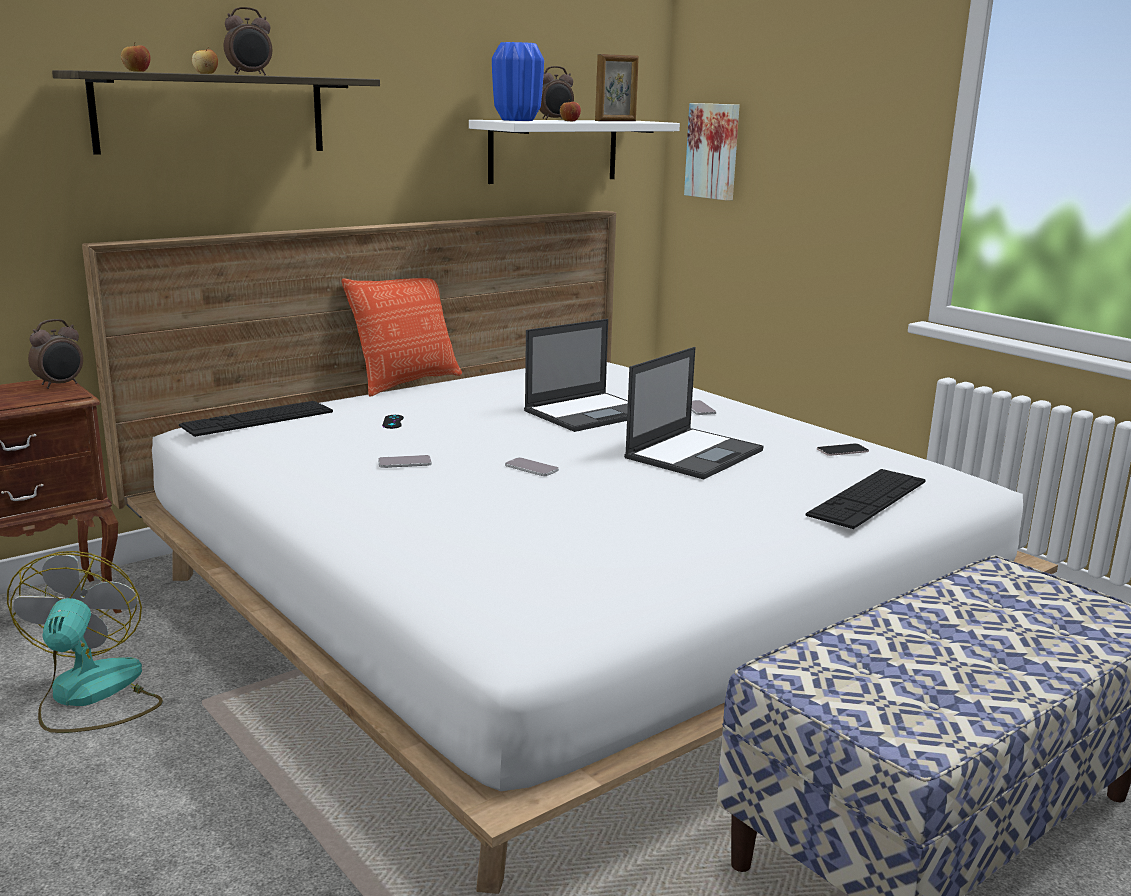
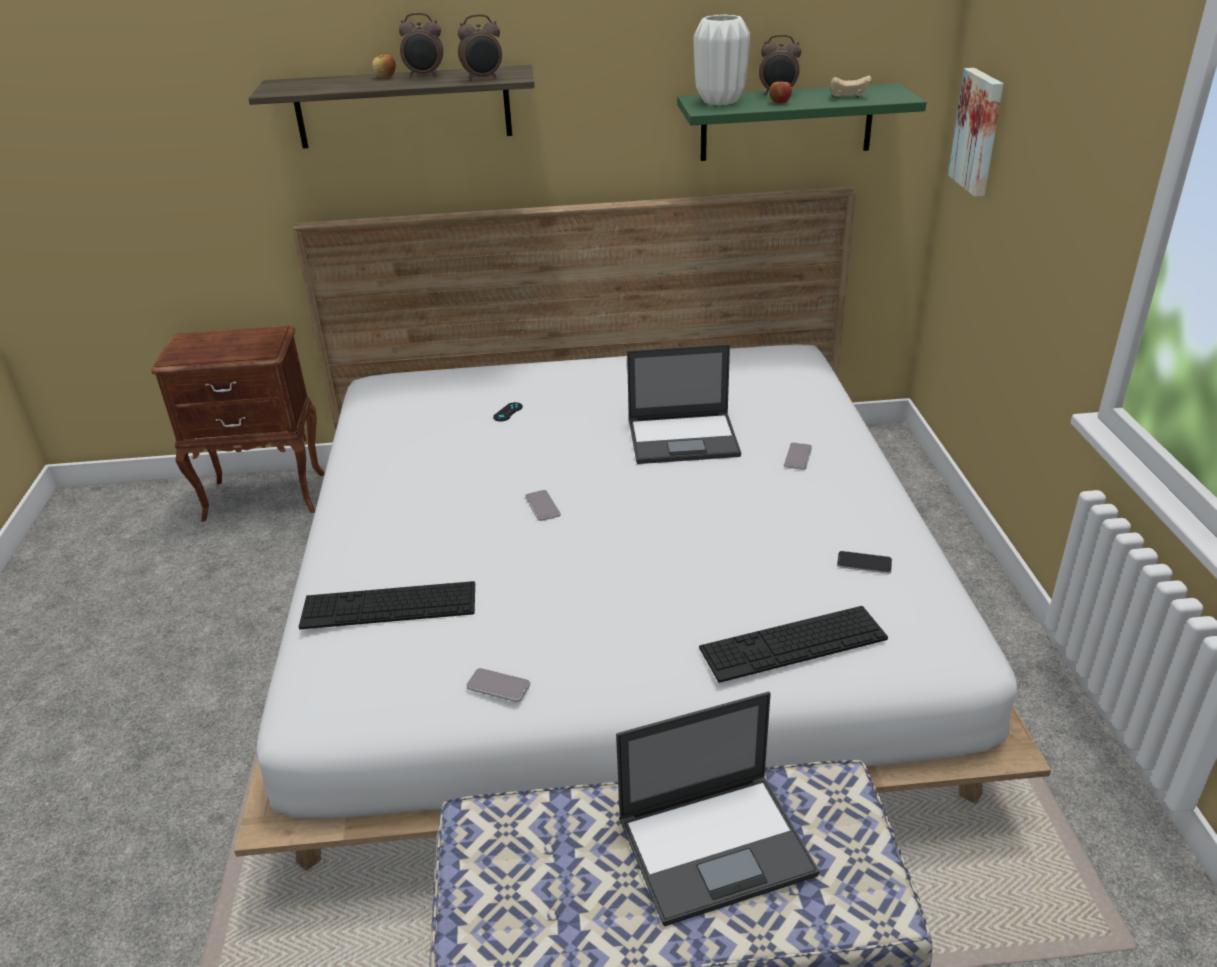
camera: 35 degrees right, 15 degrees up
fan [7,551,163,733] -> none
alarm clock [28,319,83,389] -> alarm clock moved to [458,14,502,81]
apple [121,42,150,72] -> none
keyboard [179,401,333,437] -> keyboard moved to [299,581,475,629]
orange pillow [342,278,462,397] -> none
phone [378,455,432,468] -> phone moved to [466,668,530,702]
white shelf [469,120,680,184] -> green shelf [677,83,927,161]
blue vase [492,42,544,121] -> white vase [694,14,750,105]
picture frame [595,54,639,121] -> beige game controller [830,75,872,98]
laptop [624,347,764,479] -> laptop moved to [616,691,820,927]

